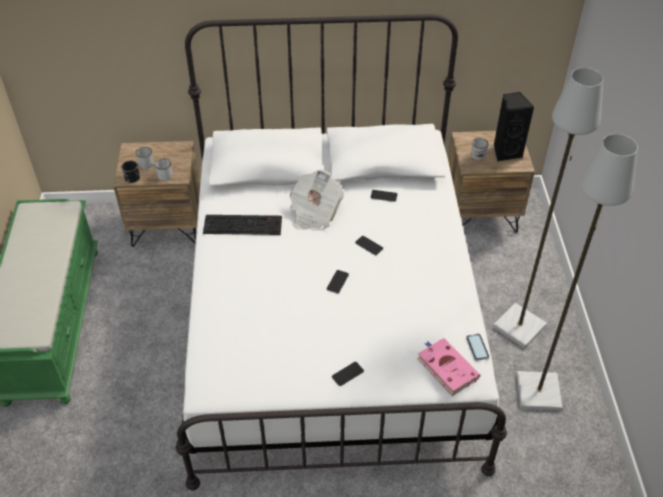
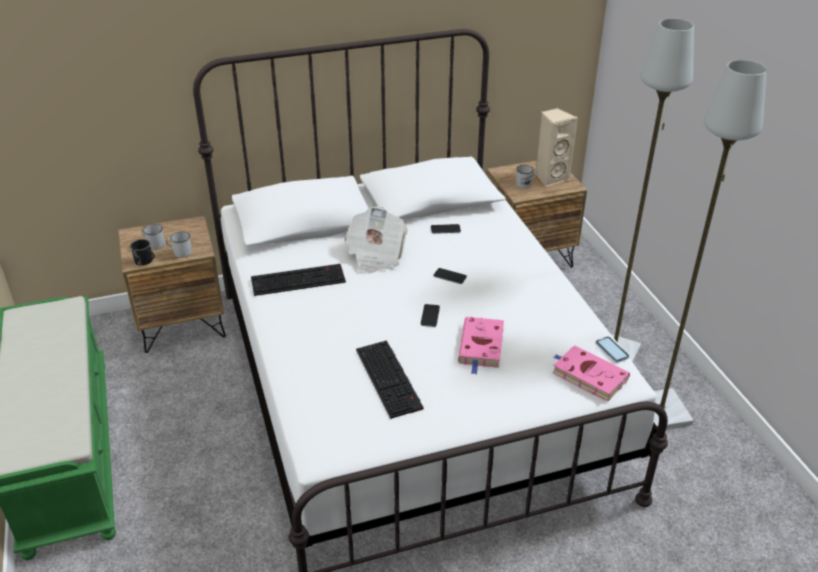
camera: 15 degrees left, 10 degrees down
phone [332,362,364,386] -> none
black speaker [494,92,534,161] -> beige speaker [535,108,578,186]
none -> keyboard [356,340,424,419]
none -> pink book [458,317,504,375]

